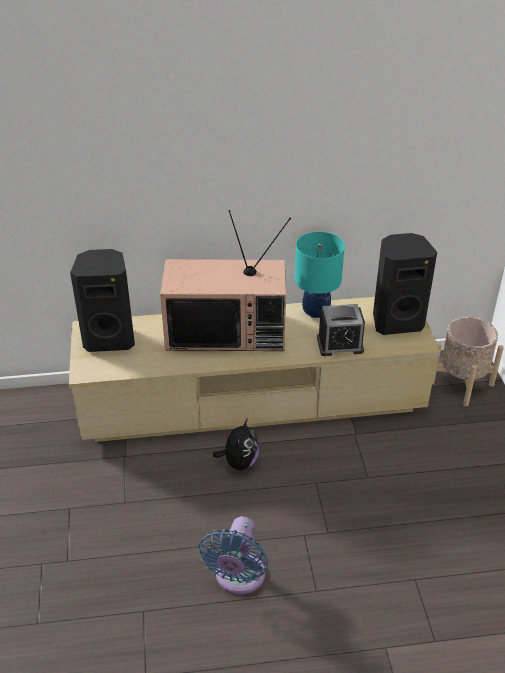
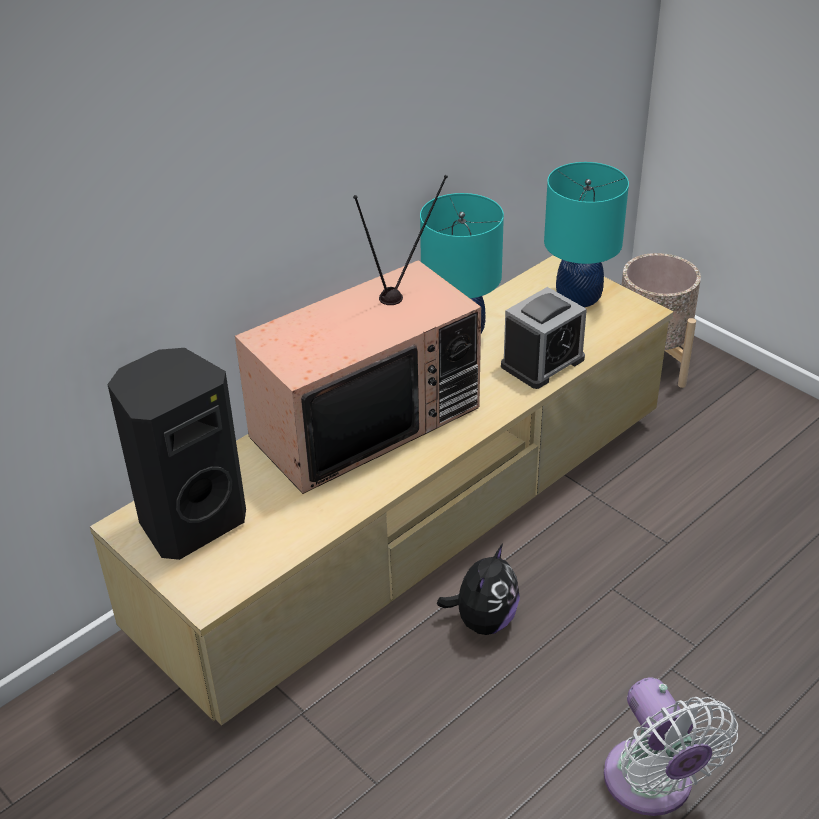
camera: 35 degrees left, 0 degrees up
blue fan [199,516,268,595] -> white fan [604,677,738,816]
plush toy [213,418,259,470] -> plush toy turned 45 degrees clockwise [437,544,520,635]
black speaker [373,233,437,335] -> turquoise table lamp [544,162,629,307]

